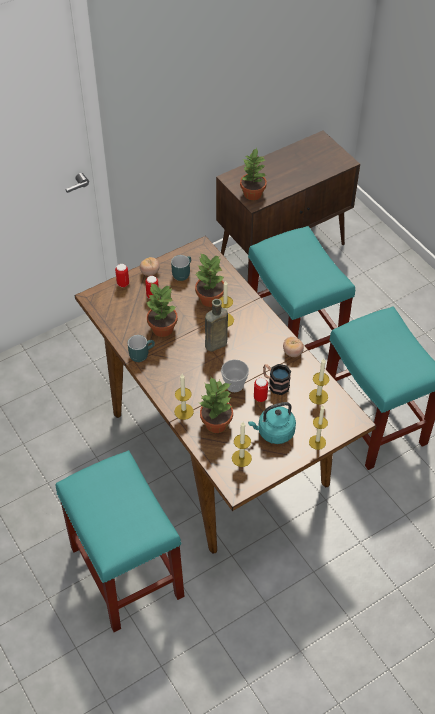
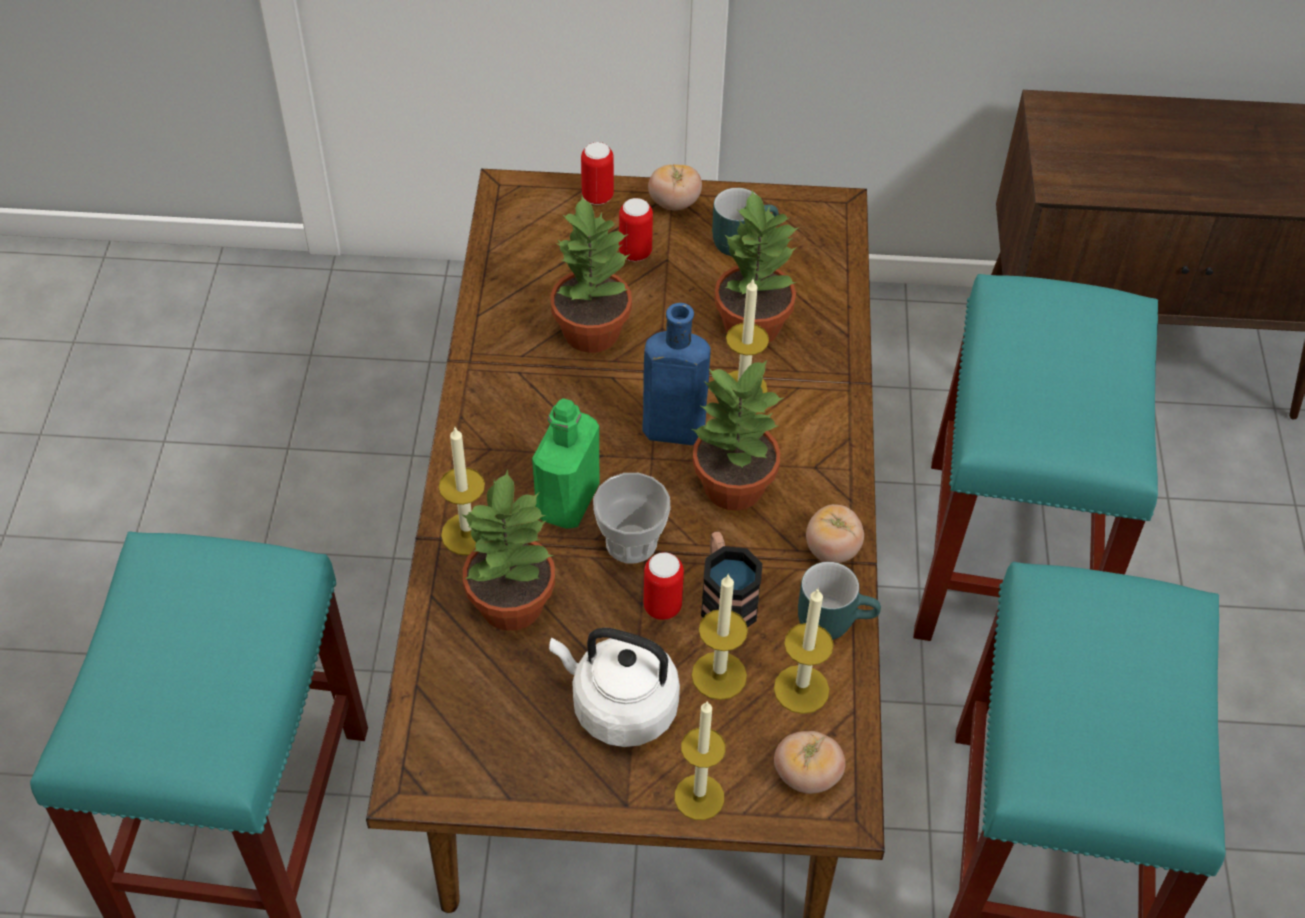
camera: 35 degrees right, 0 degrees up
turquoise mug [128,335,155,362] -> turquoise mug moved to [798,562,881,640]
brown bottle [205,299,228,352] -> blue bottle [643,303,711,445]
candle [232,422,252,467] -> candle moved to [691,574,748,700]
potted plant [240,148,267,200] -> potted plant moved to [691,359,783,511]
turquoise kettle [248,402,296,444] -> white kettle [549,627,680,747]
none -> green bottle [532,398,600,529]
none -> tomato [774,731,846,794]

